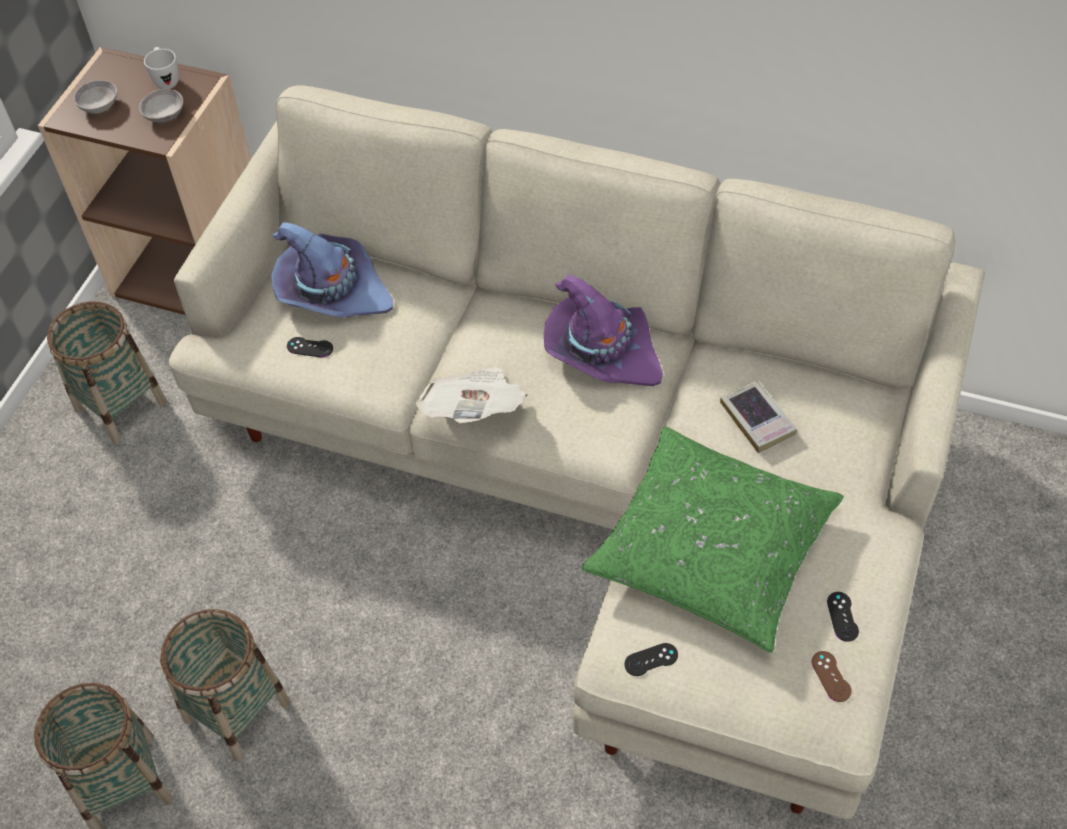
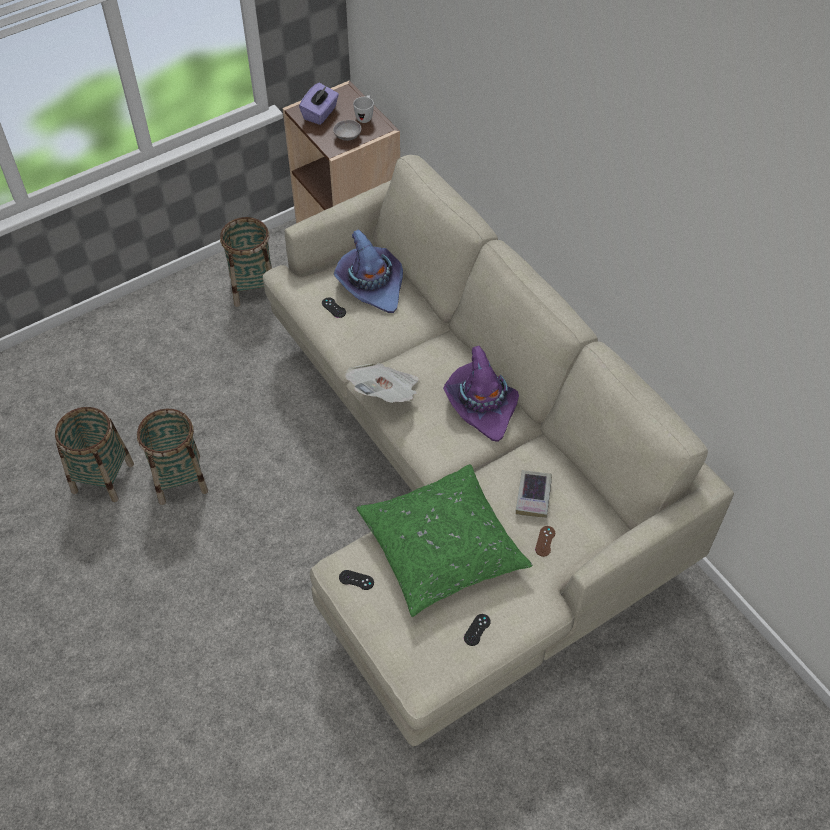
camera: 35 degrees right, 0 degrees up
grey bowl [74,80,117,114] -> purple tissue box [299,83,339,125]
brown game controller [812,651,852,702] -> brown game controller moved to [535,526,555,557]

